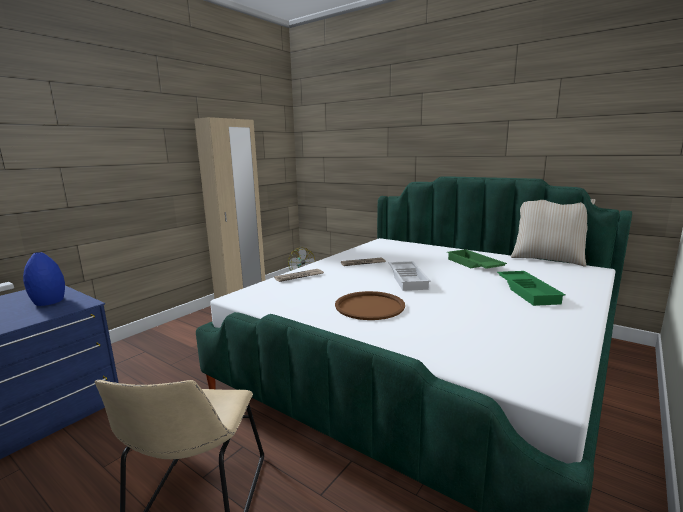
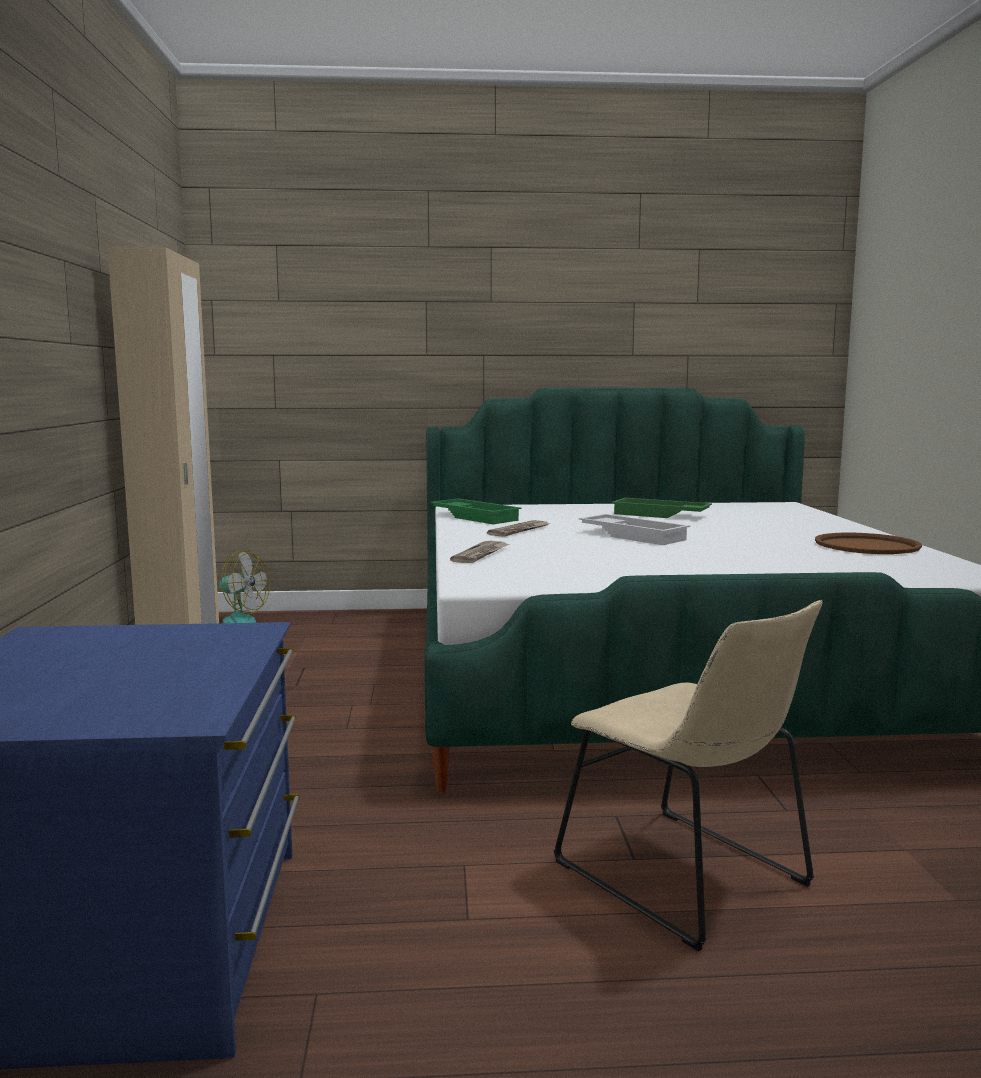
camera: 40 degrees left, 5 degrees down
blue vase [23,252,65,306] -> none
brown tray [335,291,405,320] -> brown tray moved to [815,533,922,554]
green tray [497,271,566,306] -> green tray moved to [430,498,522,524]
beige pillow [511,199,596,267] -> none

